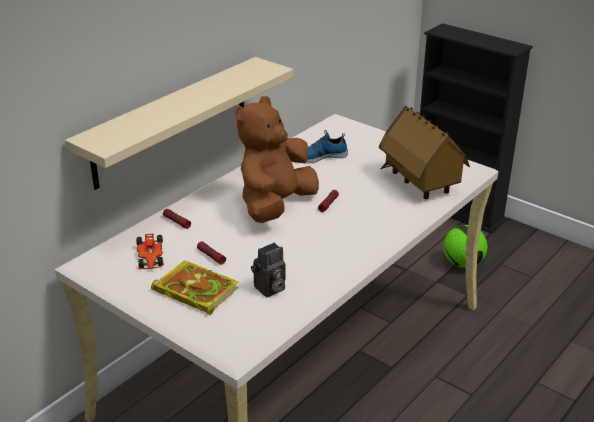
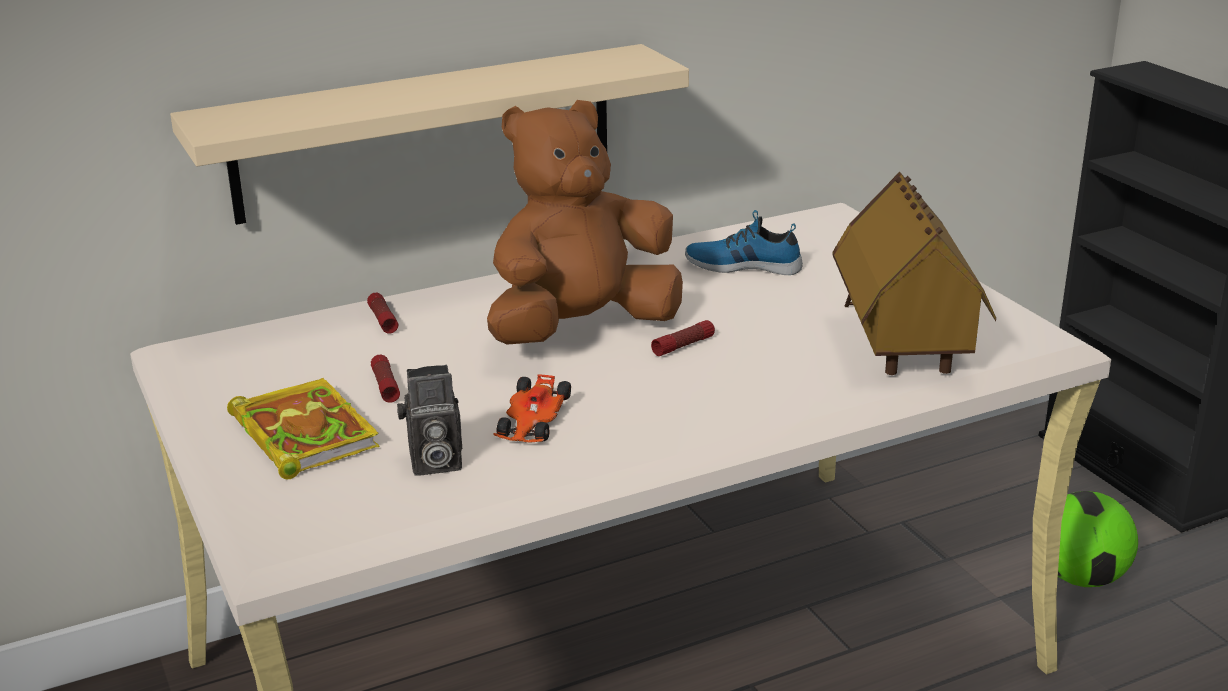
camera: 25 degrees right, 5 degrees down
toy car [136,234,164,269] -> toy car moved to [493,374,571,442]

